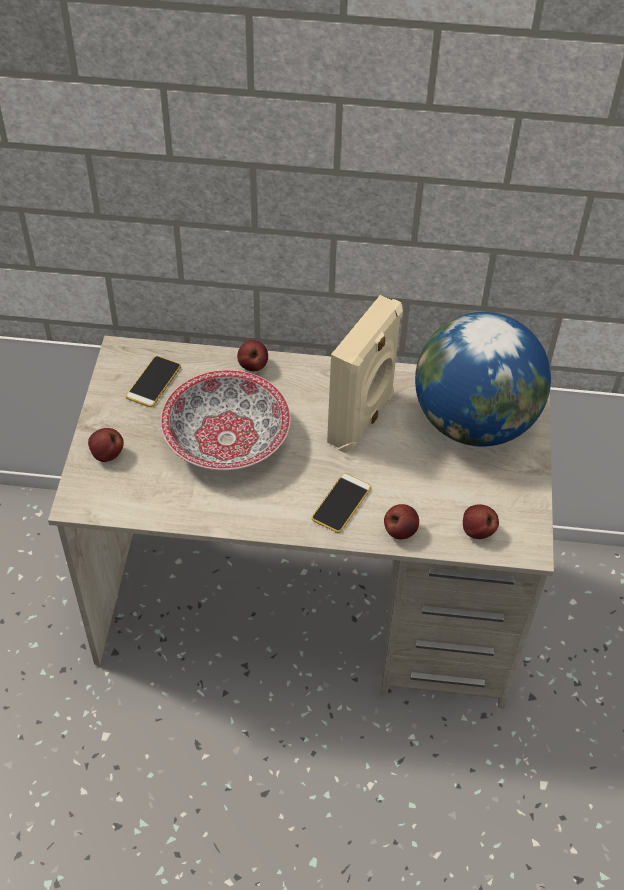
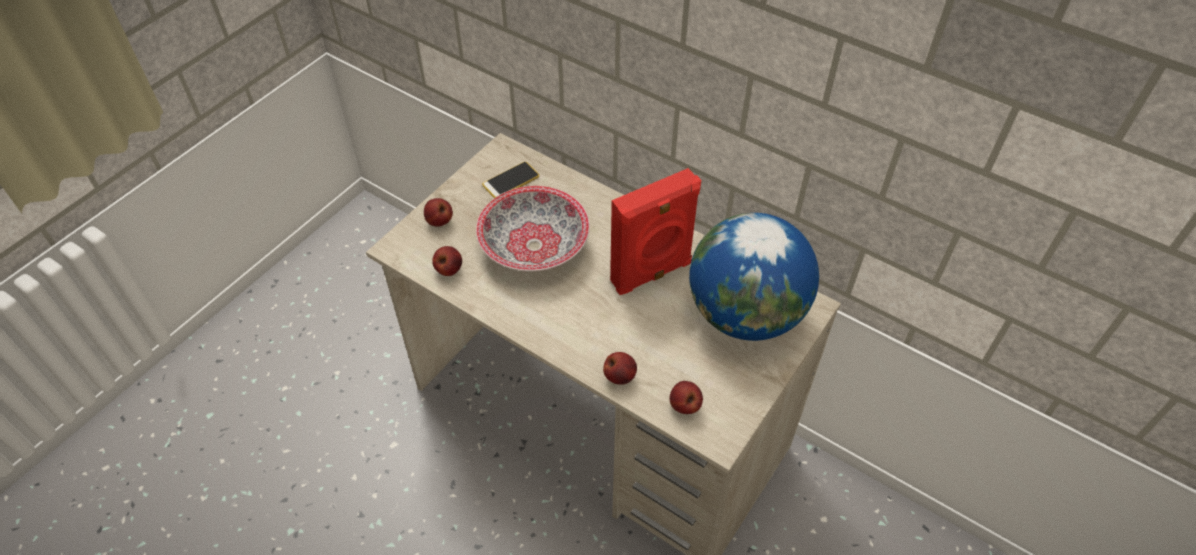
camera: 30 degrees right, 0 degrees up
apple [237,340,268,371] -> apple moved to [432,246,462,276]
phone [312,473,371,533] -> none
beige speaker [327,295,403,453] -> red speaker [610,168,701,295]

